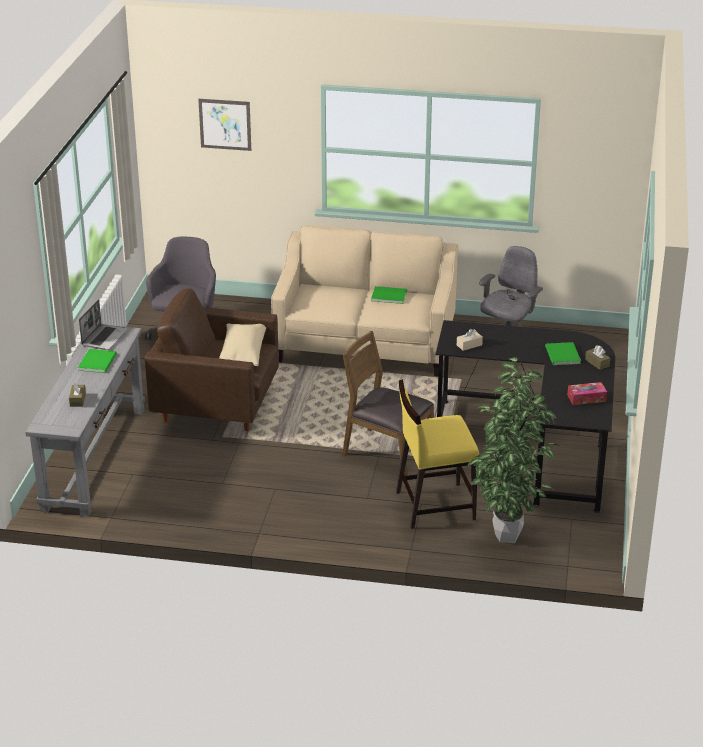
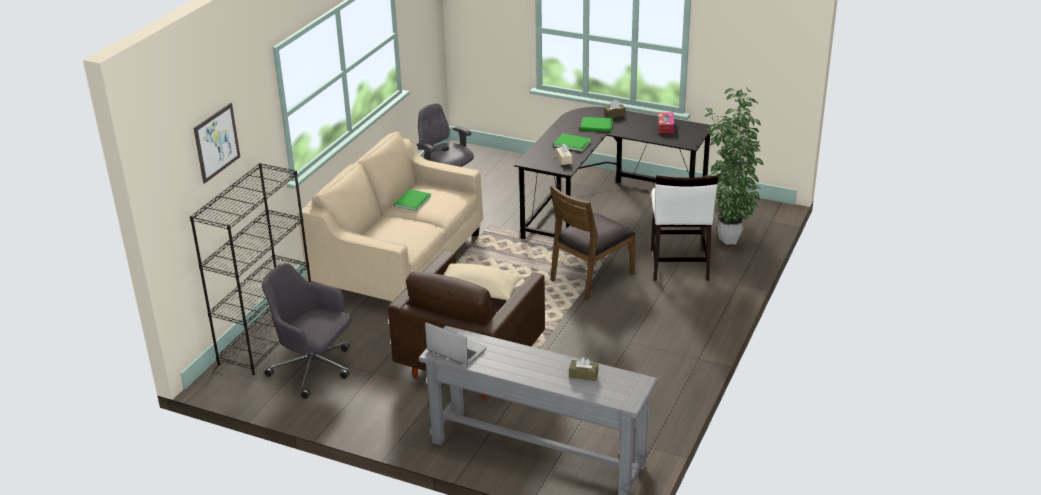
camera: 75 degrees left, 0 degrees up
green book [78,349,117,373] -> green book moved to [554,134,592,152]
yellow chair [396,379,479,529] -> white chair [651,175,718,281]
none -> black bookcase [190,163,311,375]

